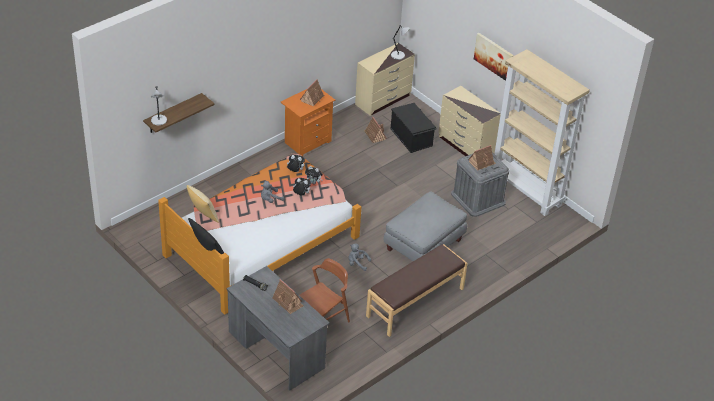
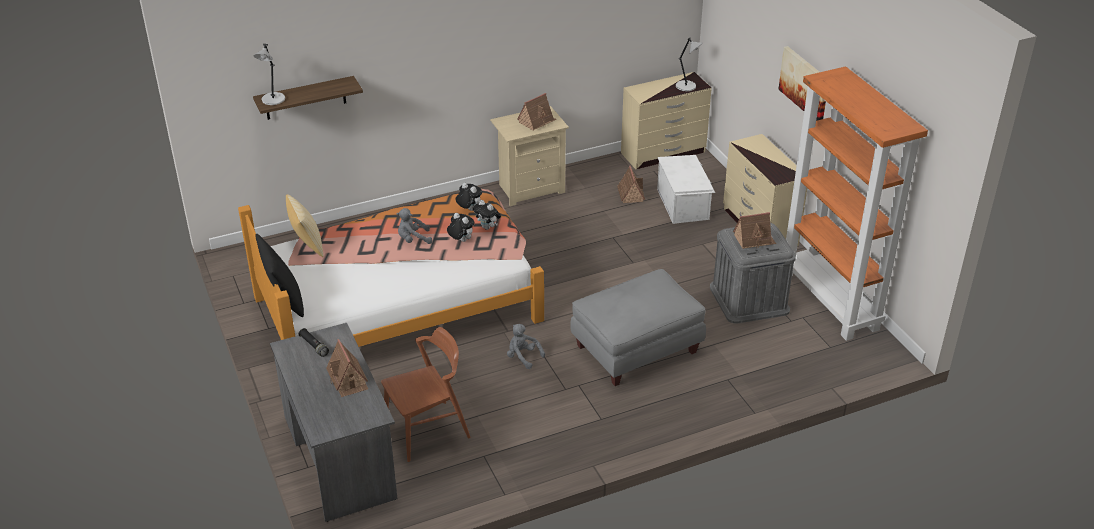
camera: 20 degrees right, 5 degrees down
orange nightstand [281,89,335,156] -> beige nightstand [490,106,569,206]
brown bench [366,244,468,337] -> none
black storage box [391,103,437,153] -> white storage box [657,155,715,224]
beige bookcase [495,49,590,216] -> orange bookcase [786,67,928,341]

